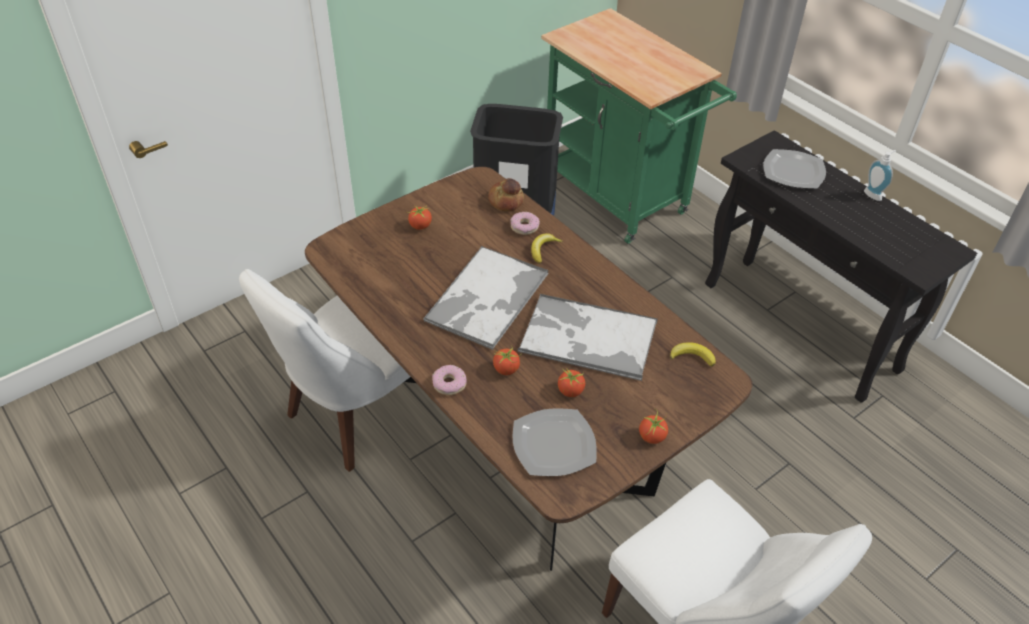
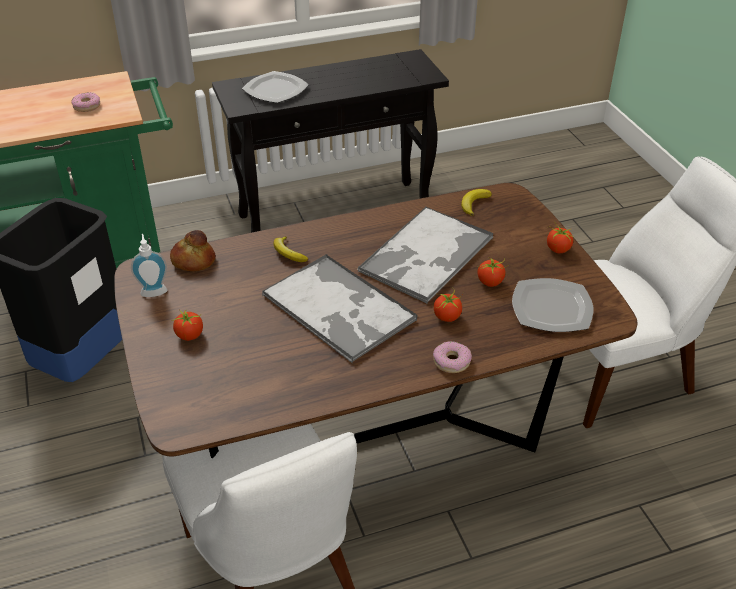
camera: 70 degrees left, 5 degrees down
donut [511,212,540,235] -> donut moved to [71,92,100,112]
soap dispenser [864,150,896,201] -> soap dispenser moved to [131,234,167,297]

